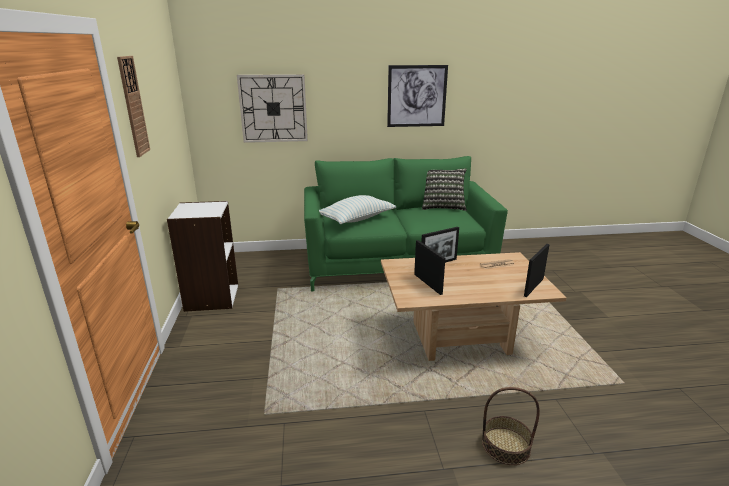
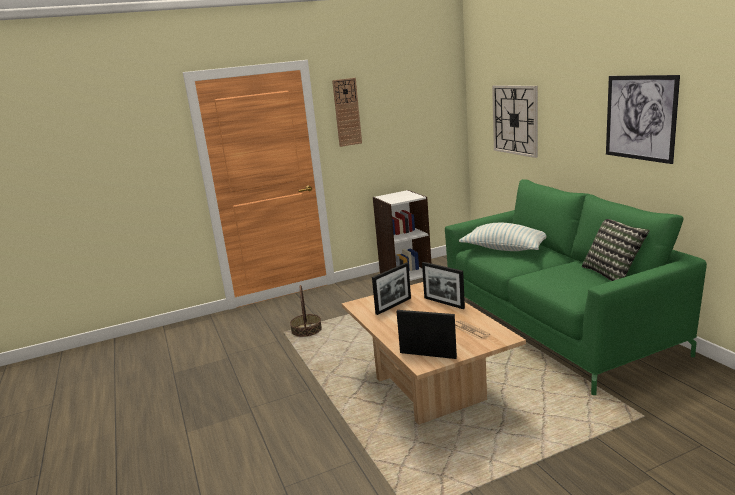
camera: 75 degrees right, 5 degrees down
basket [482,387,540,465] -> basket moved to [290,285,322,337]

